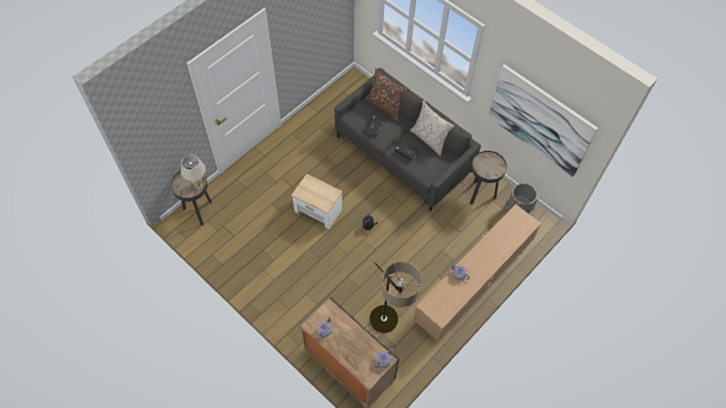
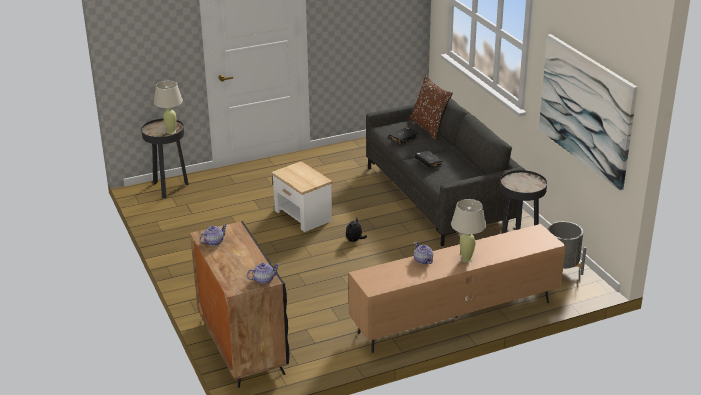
camera: 25 degrees right, 30 degrees down
floor lamp [370,260,422,333] -> none
beige pillow [410,101,455,156] -> none
none -> beige table lamp [451,199,486,263]

